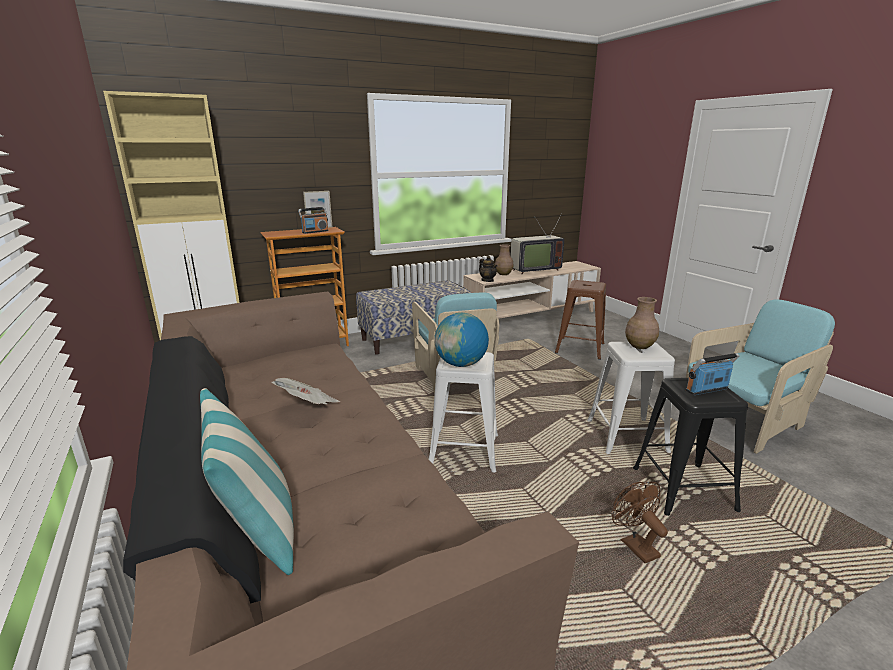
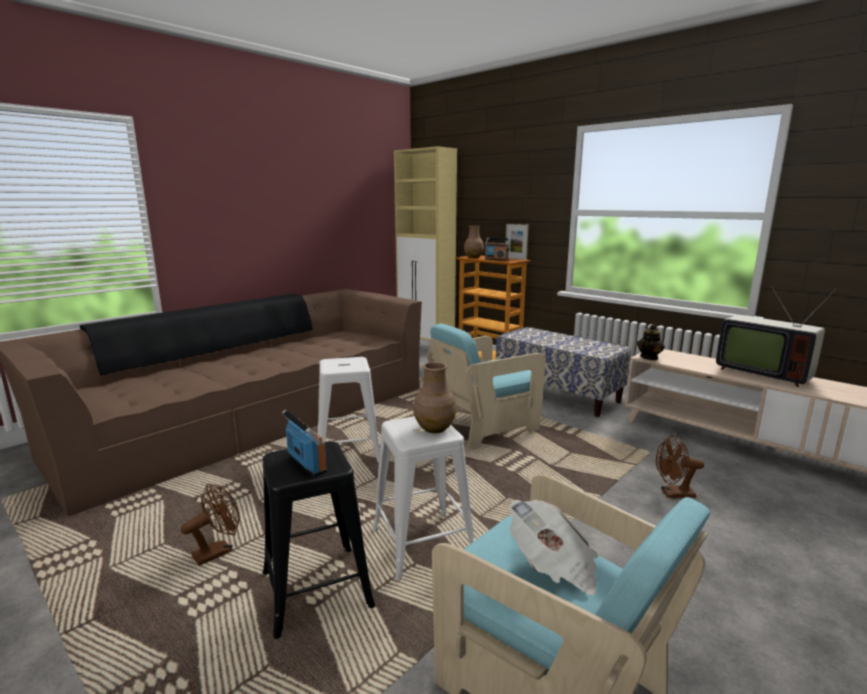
camera: 70 degrees right, 5 degrees down
pillow [200,388,294,575] -> none
newspaper [271,378,340,405] -> newspaper moved to [510,500,597,595]
globe [434,313,489,367] -> none
brown vase [495,244,513,275] -> brown vase moved to [464,226,484,258]
brown stool [555,280,606,360] -> brown fan [656,435,704,498]

